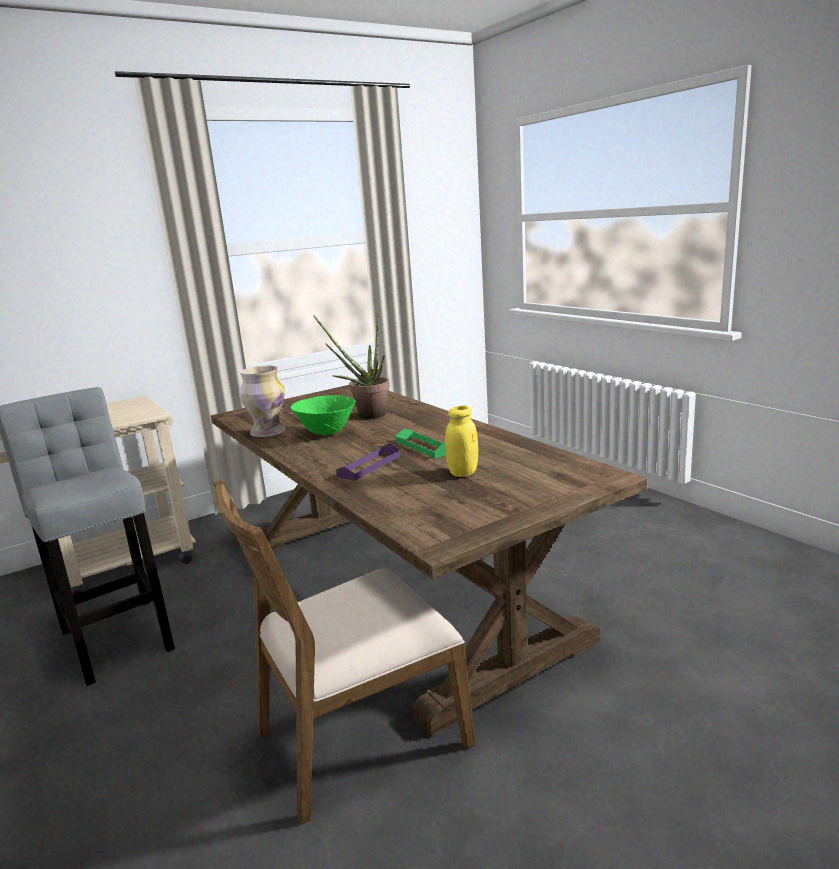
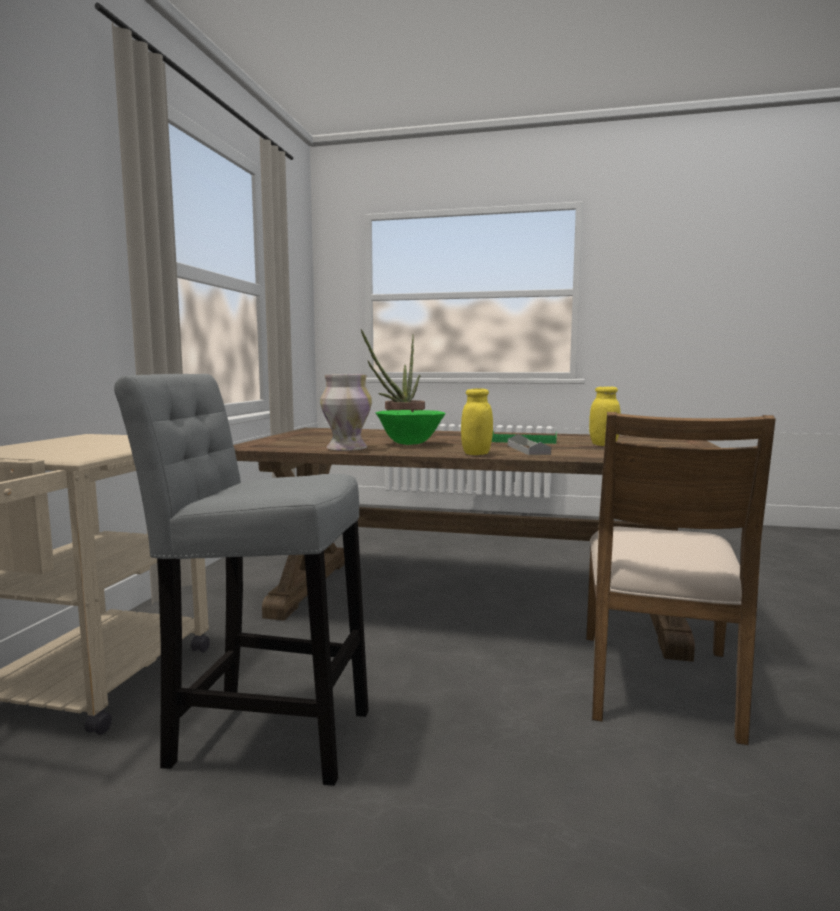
camera: 45 degrees left, 10 degrees down
purple tray [336,443,400,481] -> grey tray [508,434,551,455]
none -> yellow jar [461,388,493,455]

